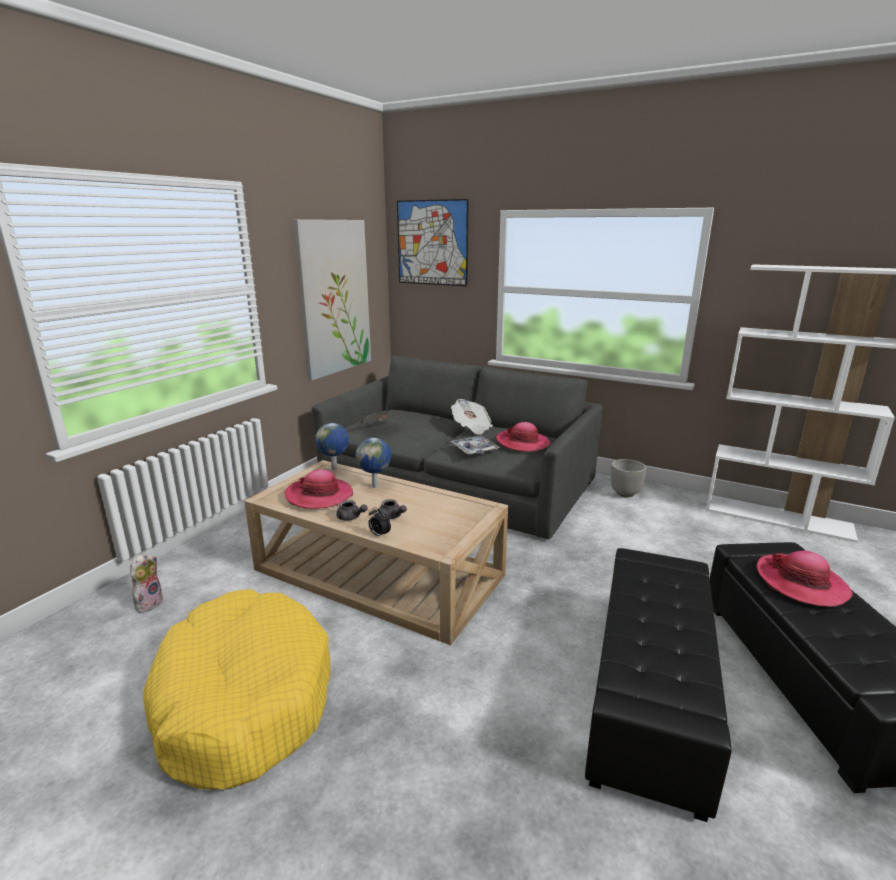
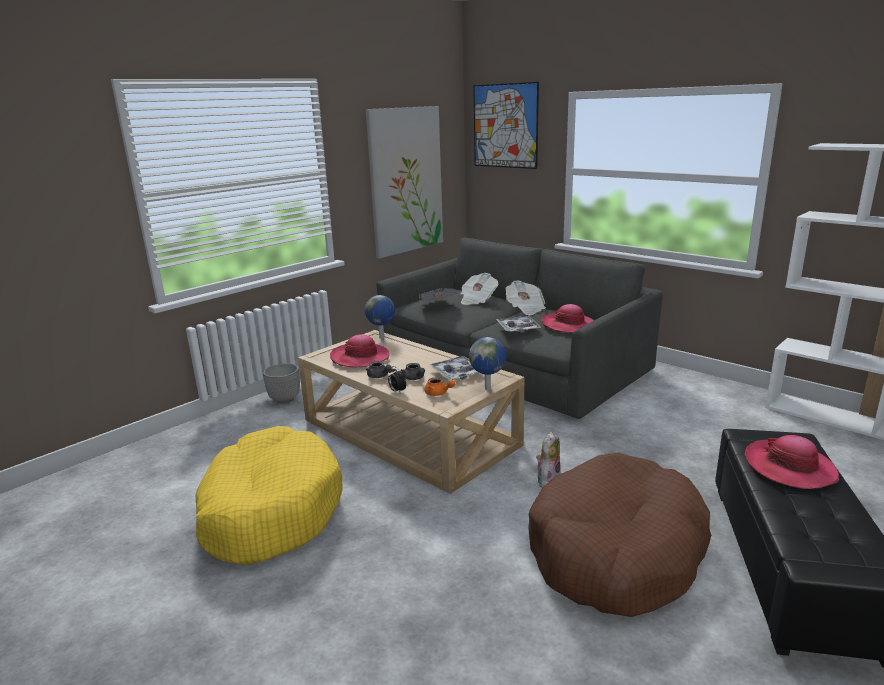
camera: 15 degrees right, 0 degrees up
plush toy [130,554,164,613] -> plush toy moved to [536,432,561,488]
globe [356,438,391,488] -> globe moved to [469,337,506,390]
black ottoman [585,548,731,822] -> brown dog bed [528,452,711,617]
planter [611,459,647,497] -> planter moved to [263,363,300,404]
none -> orange teapot [424,377,456,396]
none -> tray [429,356,478,380]
none -> newspaper [460,273,498,305]

